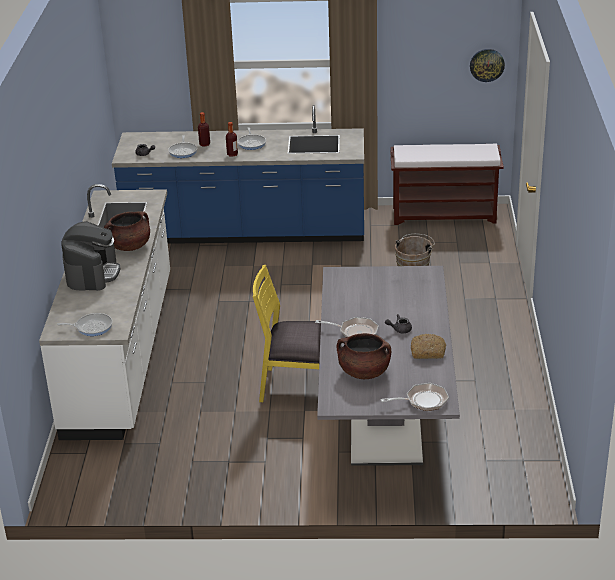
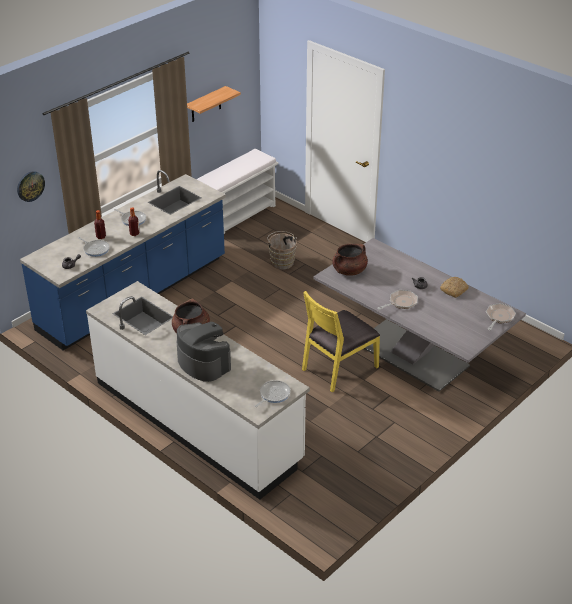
camera: 50 degrees left, 5 degrees up
brown cooking pot [337,333,391,379] -> brown cooking pot moved to [332,244,368,276]
brown bench [390,144,504,225] -> white bench [197,149,279,234]
wall clock [470,49,505,82] -> wall clock moved to [17,171,45,202]
none -> shelf [187,86,241,122]

